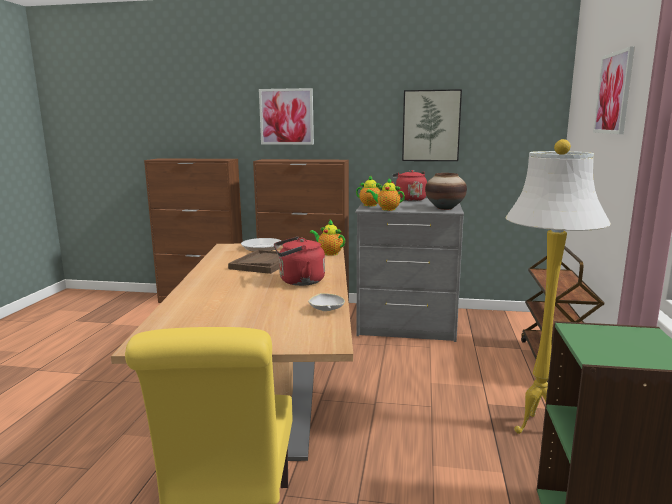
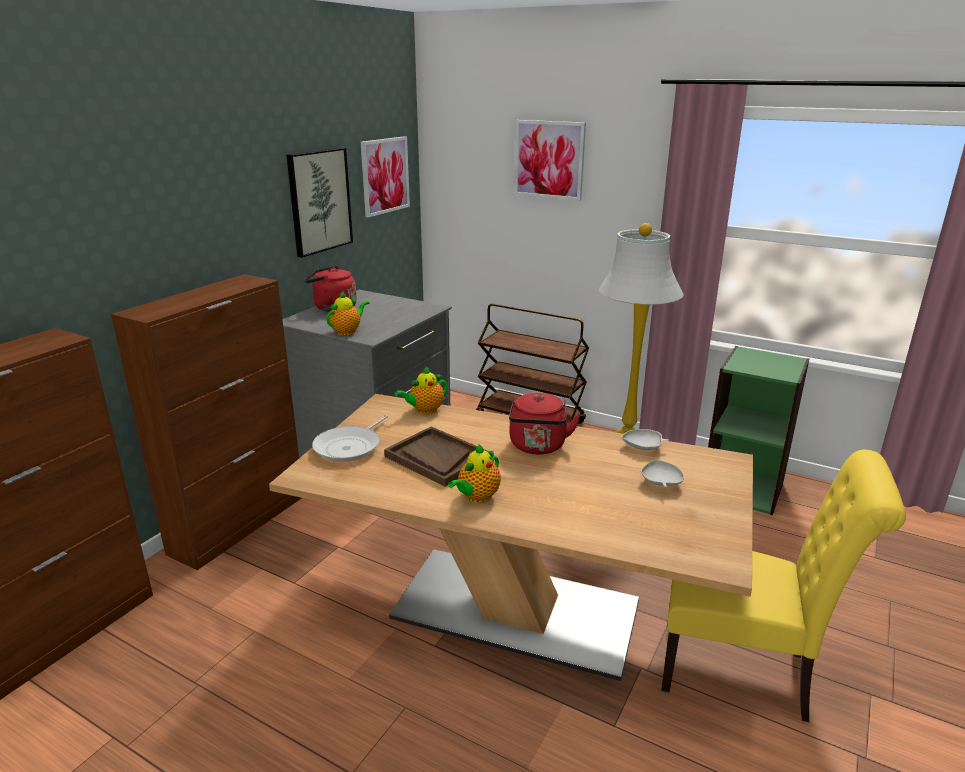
camera: 70 degrees left, 10 degrees up
picture [259,88,314,145] -> picture moved to [361,136,410,217]
teapot [366,178,405,211] -> teapot moved to [448,444,501,503]
vase [425,173,467,210] -> none
none -> white bowl [641,460,684,487]

